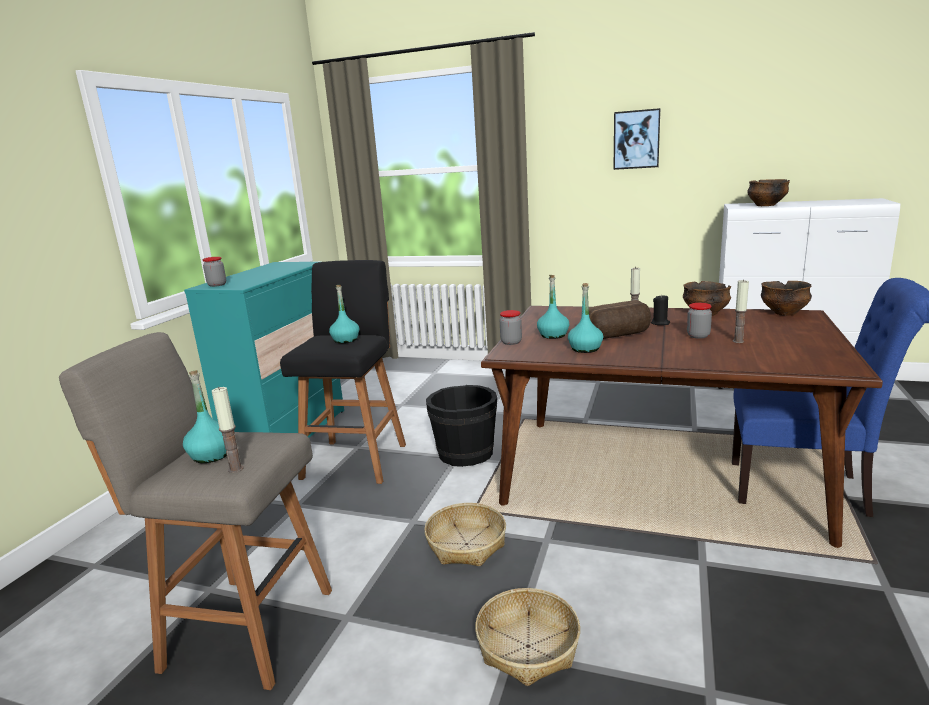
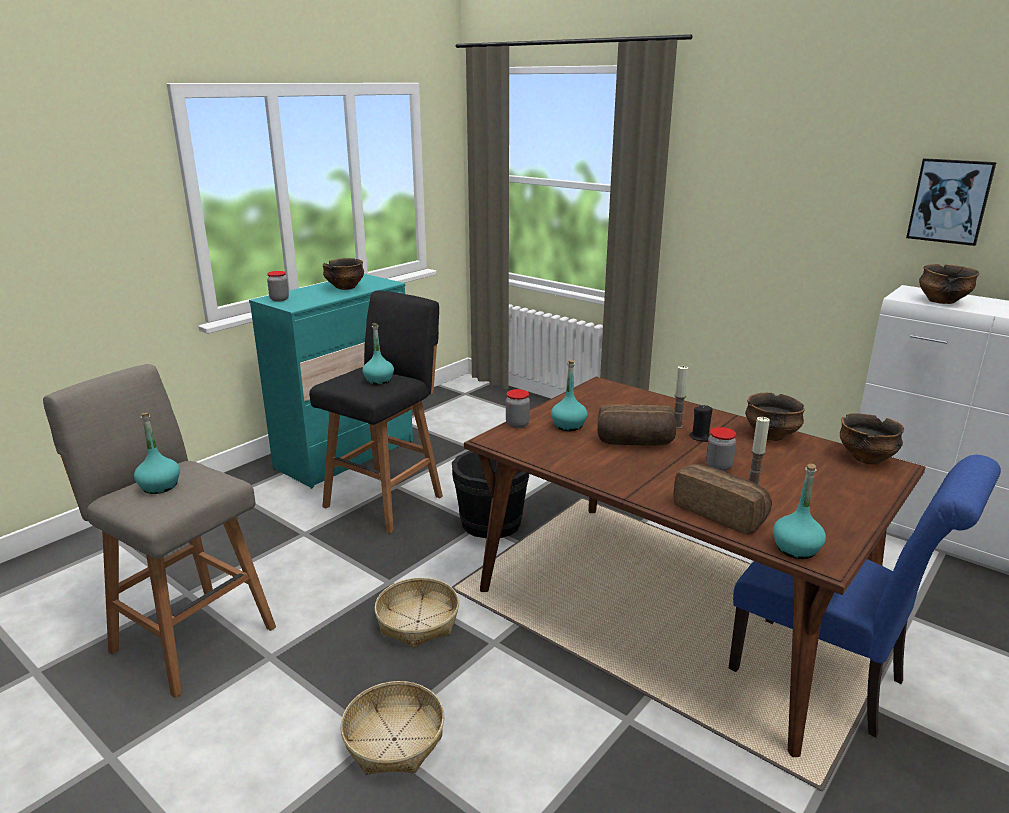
camera: 20 degrees right, 5 degrees up
candle [212,387,244,473] -> none
turquoise bottle [568,283,603,353] -> turquoise bottle moved to [773,464,826,559]
picture [613,108,660,170] -> picture moved to [906,158,997,246]
none -> bowl [323,258,364,290]
none -> bread [673,463,772,535]

